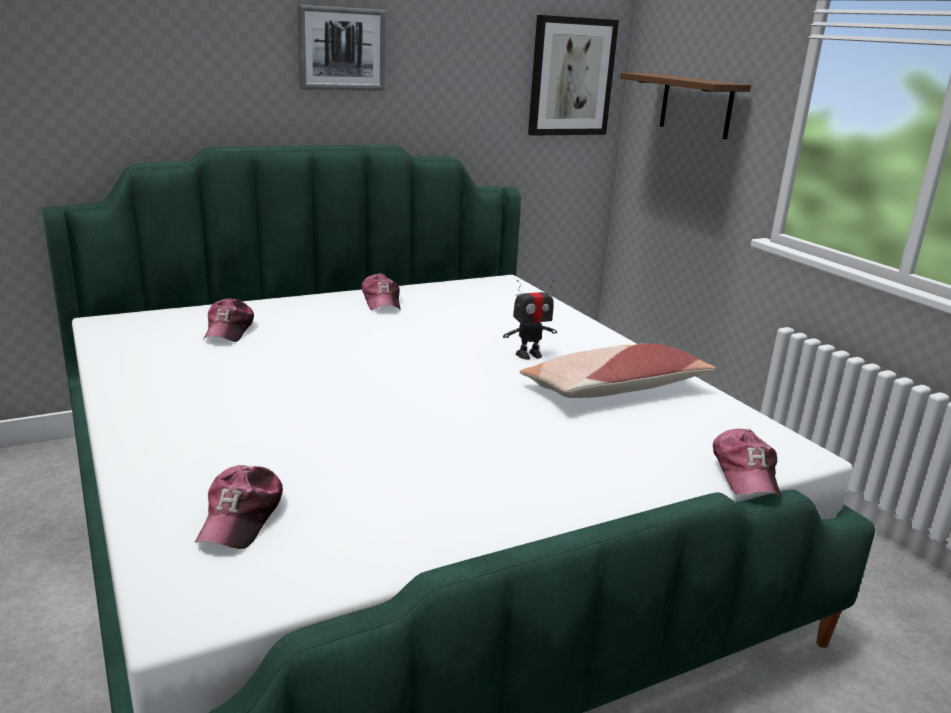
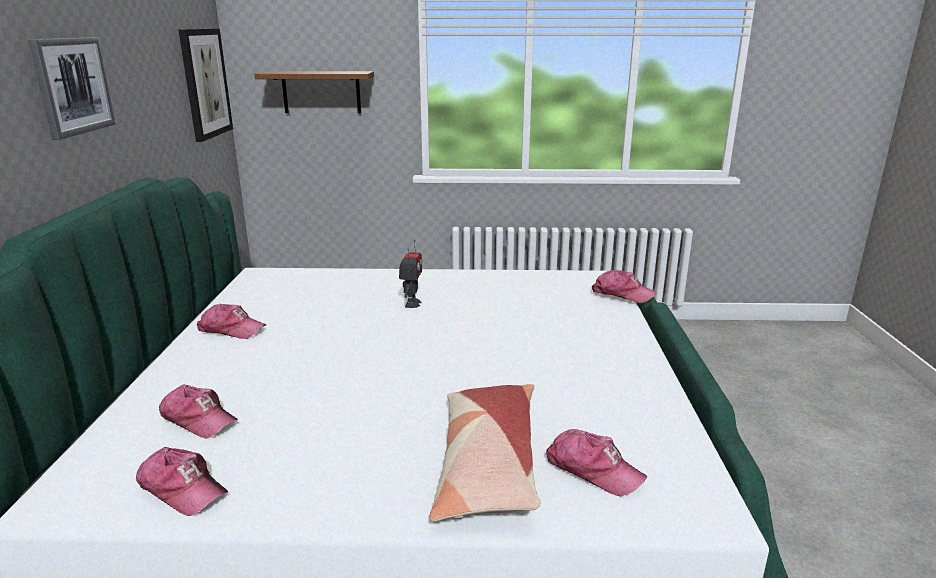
camera: 60 degrees left, 0 degrees up
pillow [519,343,716,398] -> pillow moved to [429,384,540,521]
none -> cap [136,447,228,516]

